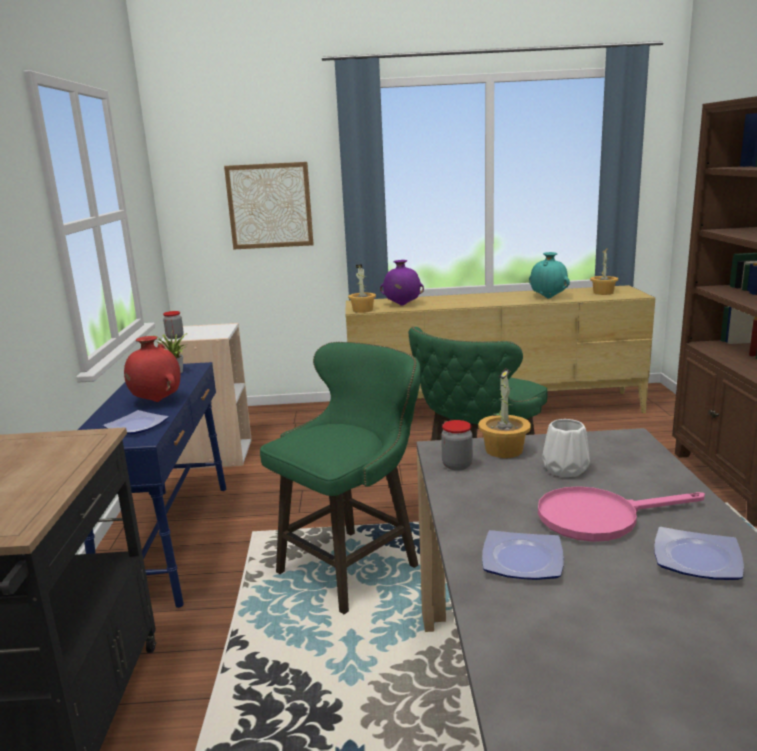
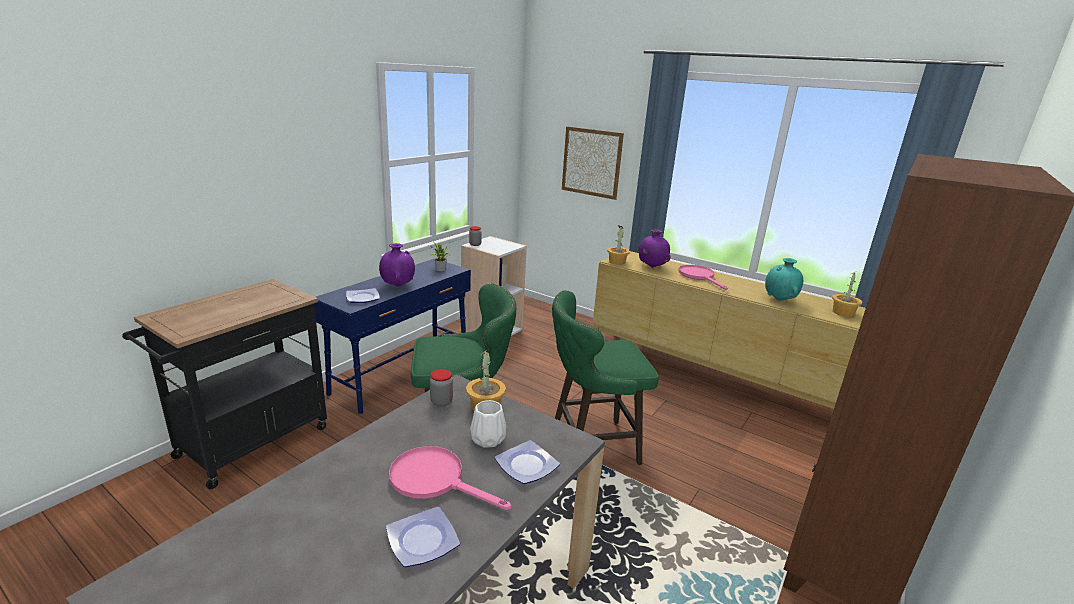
camera: 35 degrees right, 5 degrees up
red vase [124,336,180,402] -> purple vase [379,243,415,286]
plate [482,530,564,580] -> plate moved to [495,440,560,484]
none -> pink frying pan [678,265,728,290]

